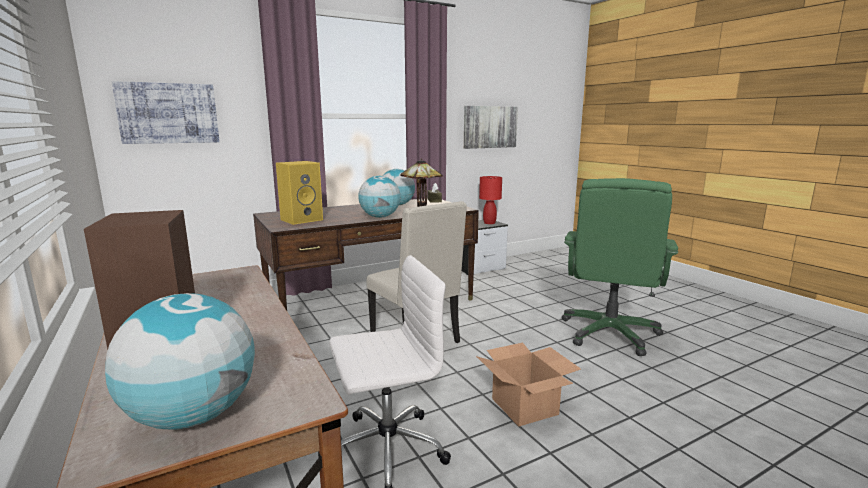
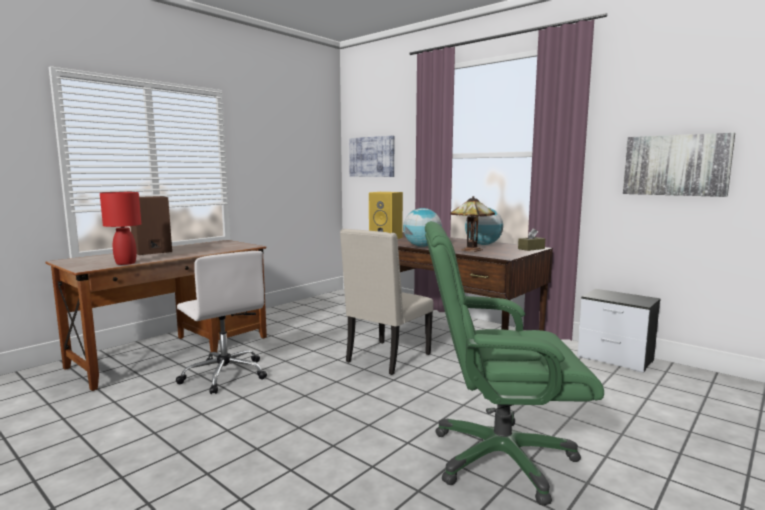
camera: 70 degrees right, 5 degrees down
globe [105,293,255,430] -> none
cardboard box [476,343,581,427] -> none
red table lamp [479,176,502,224] -> red table lamp moved to [100,192,141,265]

